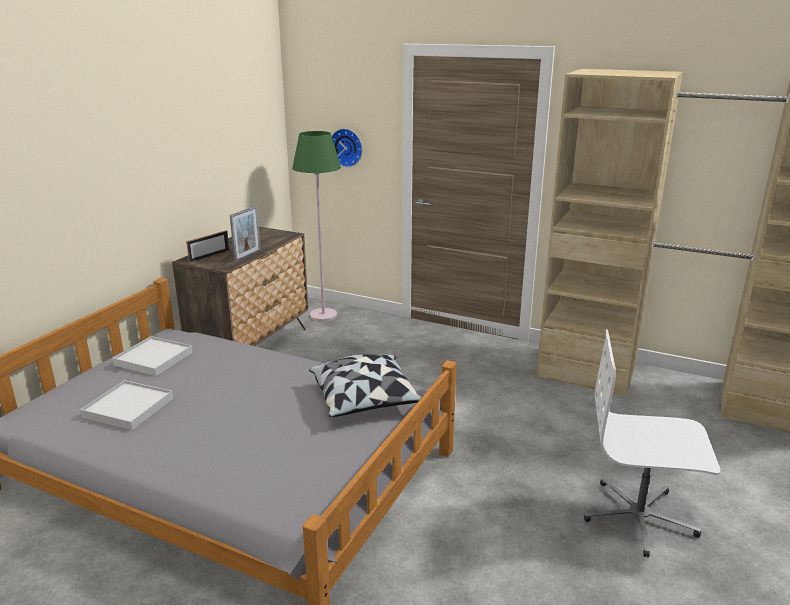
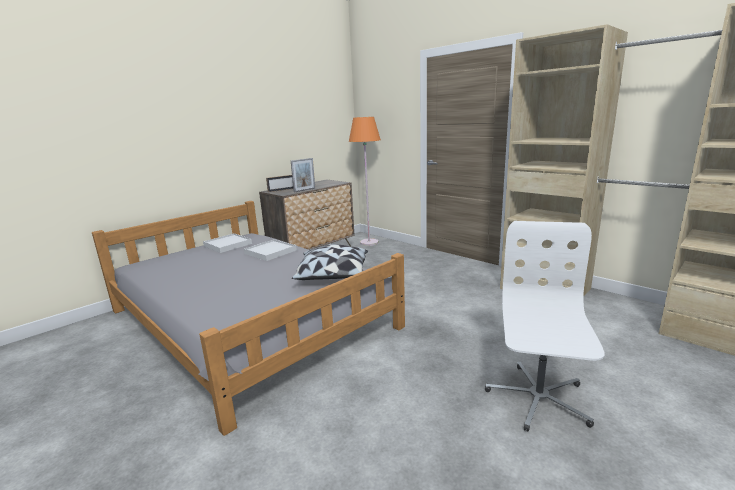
camera: 20 degrees right, 5 degrees down
white tray [80,380,173,430] -> white tray moved to [244,239,297,261]
green floor lamp [292,131,341,322] -> orange floor lamp [349,117,381,246]
wall clock [332,129,363,167] -> none
white office chair [584,329,721,557] -> white office chair turned 75 degrees clockwise [485,221,605,431]

